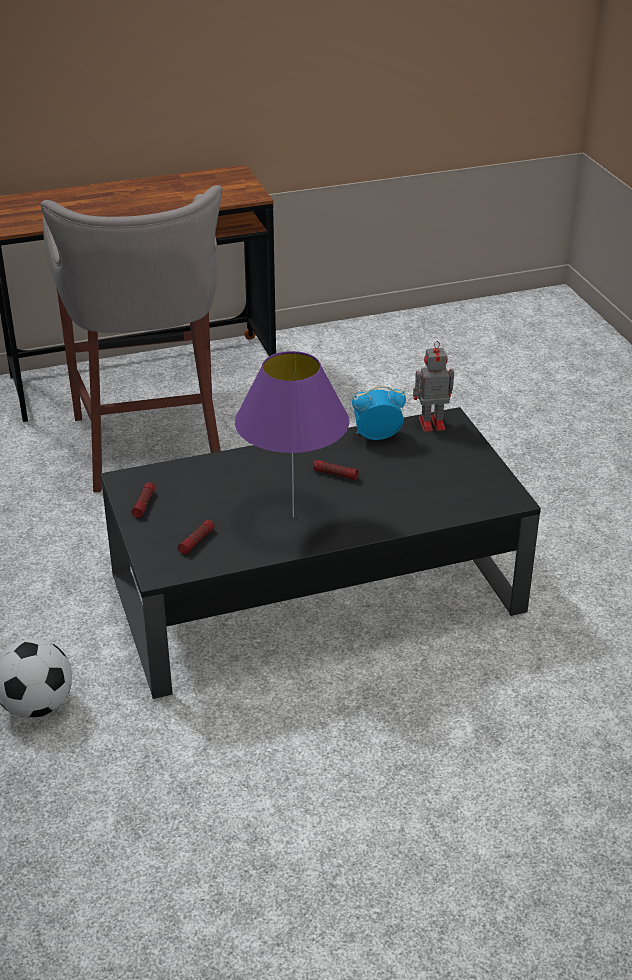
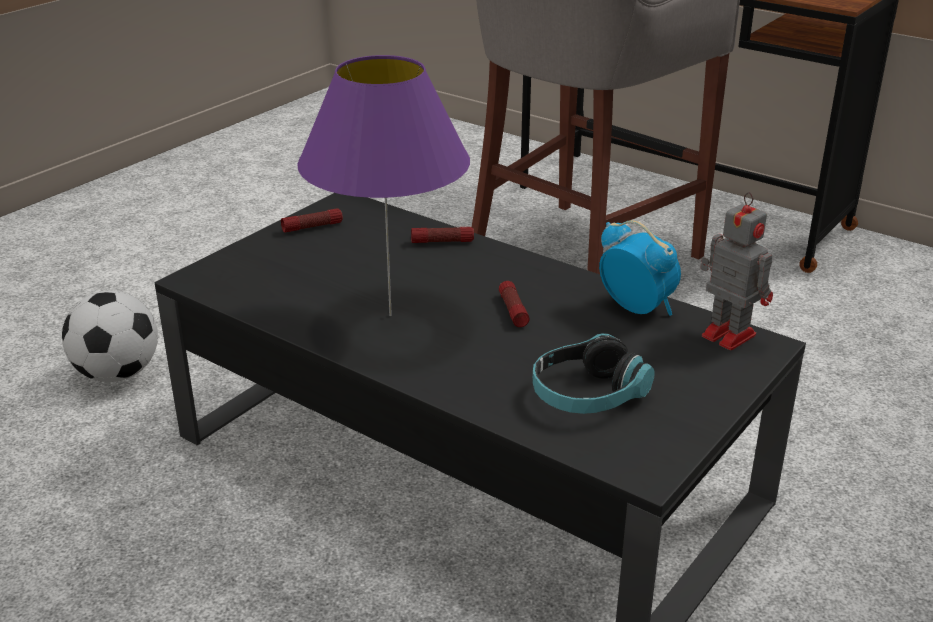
camera: 55 degrees right, 5 degrees down
flashlight [178,520,214,554] -> flashlight moved to [411,227,474,243]
none -> headphones [532,333,655,414]

